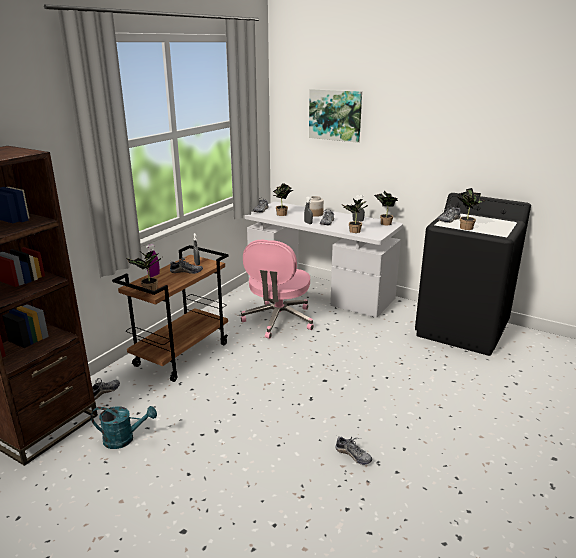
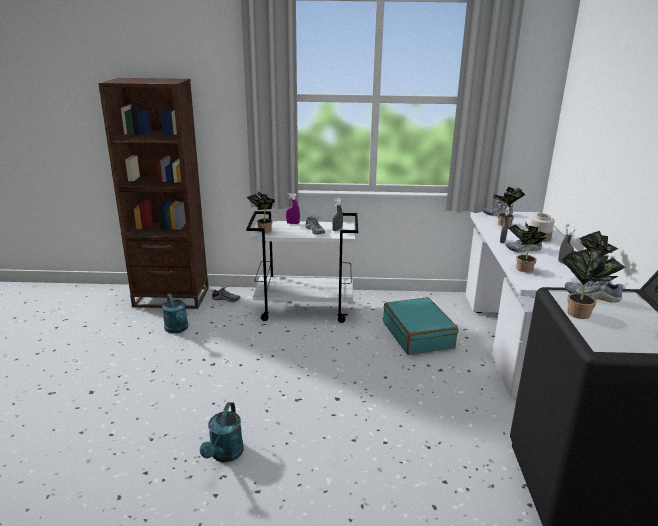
camera: 60 degrees right, 0 degrees up
brown cart [112,245,229,382] -> white cart [246,211,358,323]
pink office chair [241,240,314,339] -> turquoise suitcase [383,297,458,355]
picture [309,89,362,143] -> none
shoe [335,437,372,465] -> turquoise watering can [200,402,244,462]

